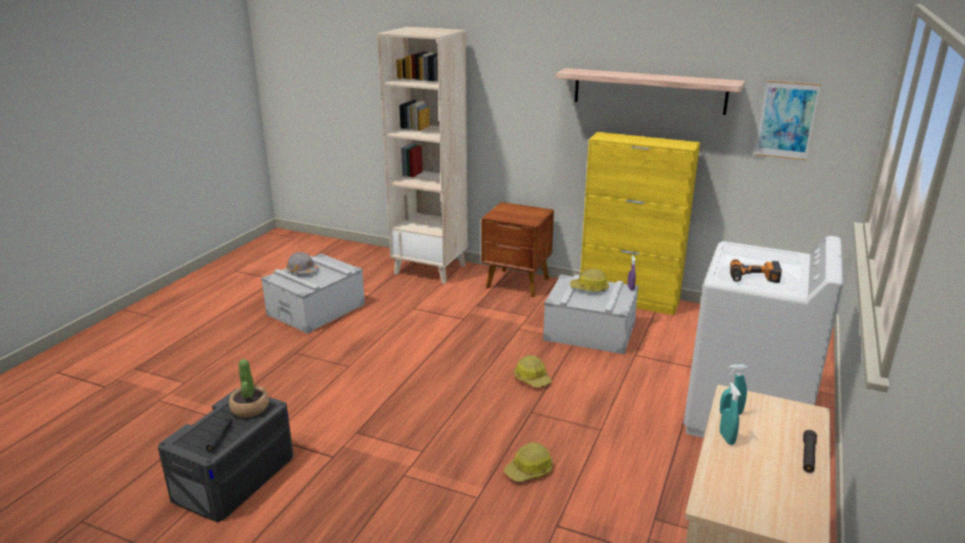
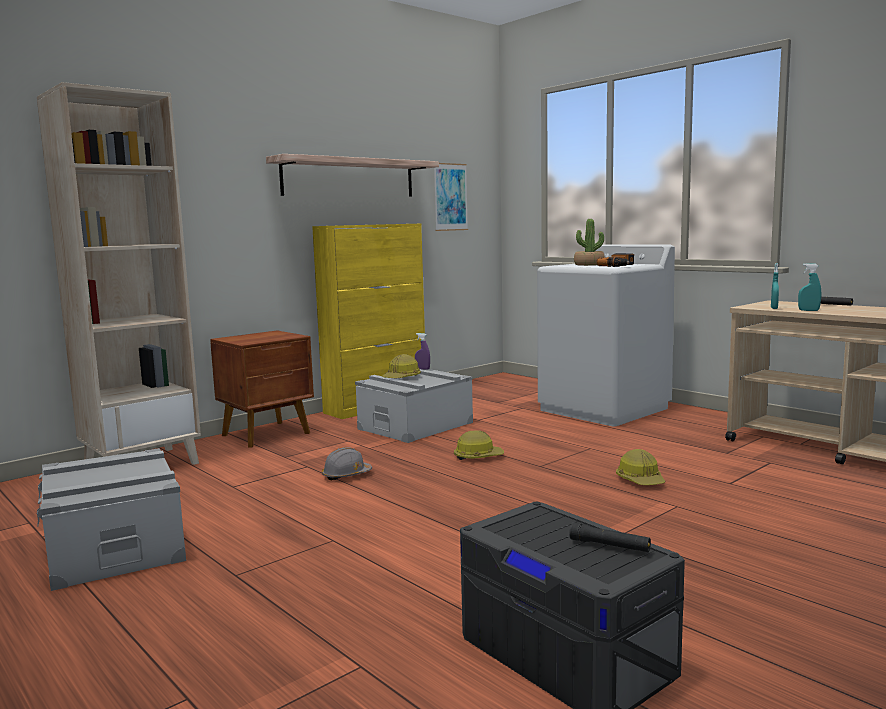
camera: 65 degrees left, 15 degrees down
potted plant [229,359,269,417] -> potted plant moved to [574,219,605,266]
grey hard hat [286,252,319,274] -> grey hard hat moved to [322,447,372,480]

